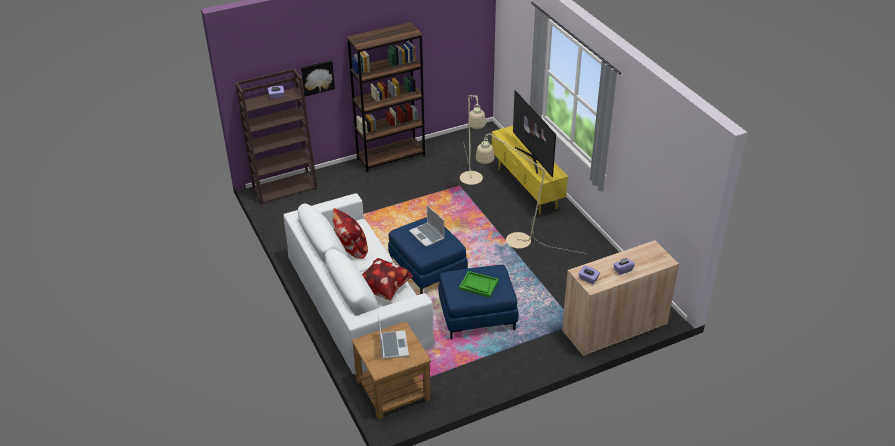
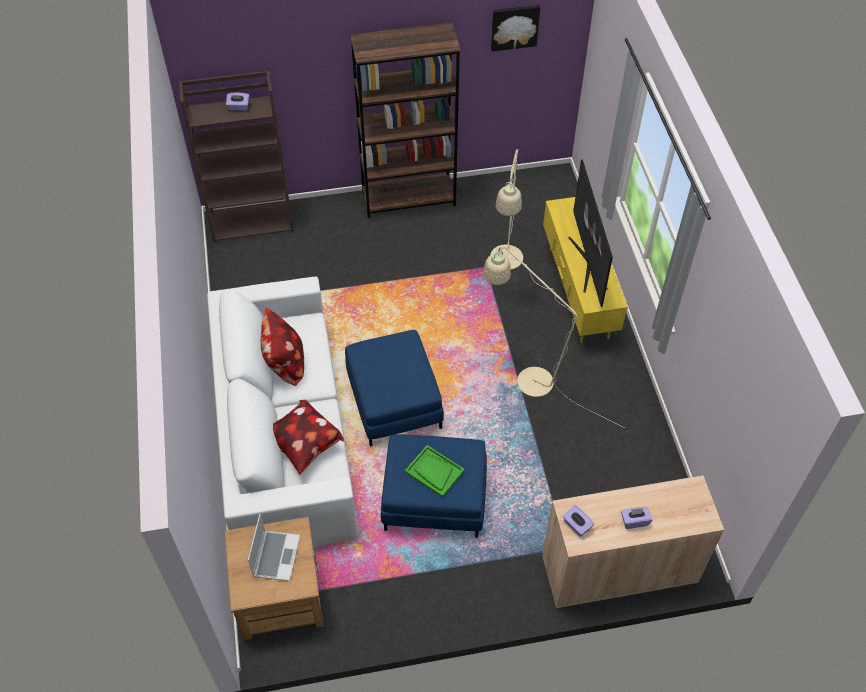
camera: 15 degrees right, 15 degrees up
picture [301,60,335,97] -> picture moved to [491,5,540,52]
laptop [409,205,445,247] -> none

